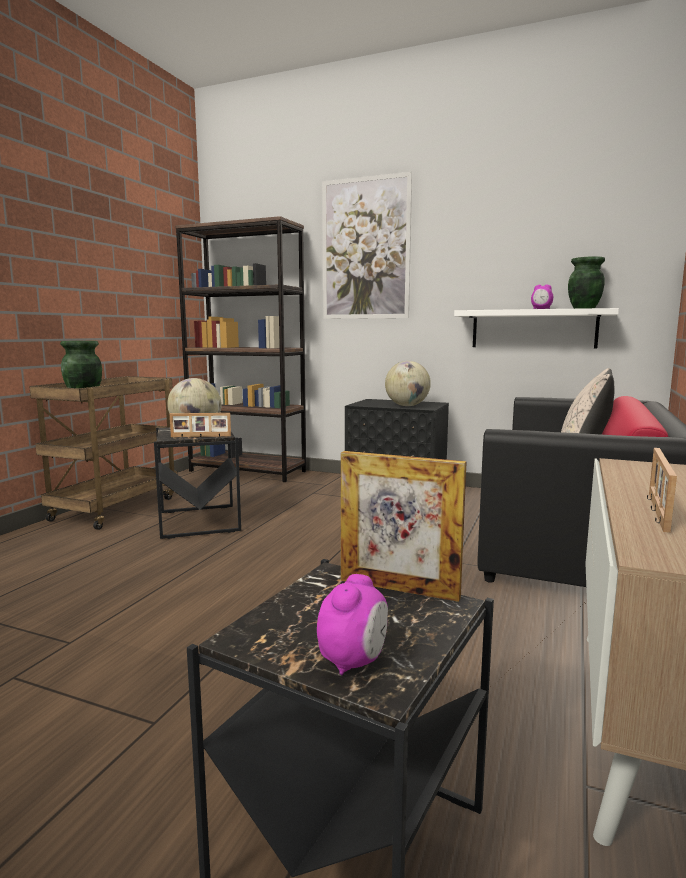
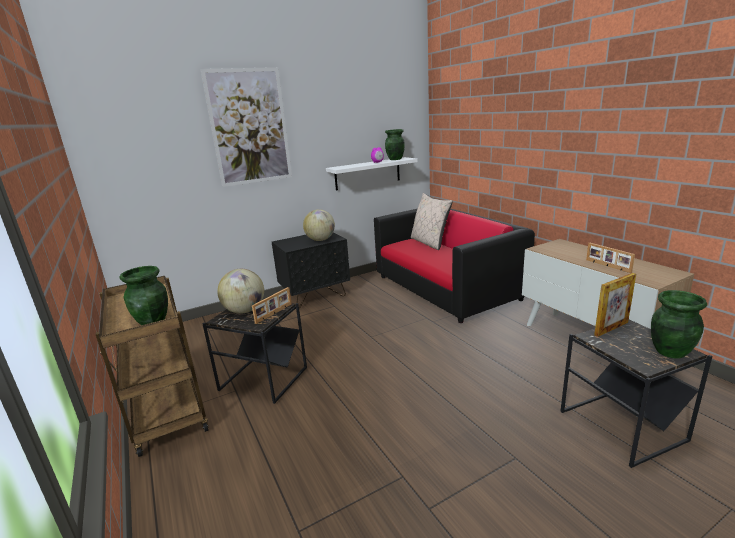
camera: 50 degrees left, 10 degrees up
brown bookcase [175,216,306,482] -> none
alarm clock [317,574,388,675] -> green vase [651,290,707,359]

